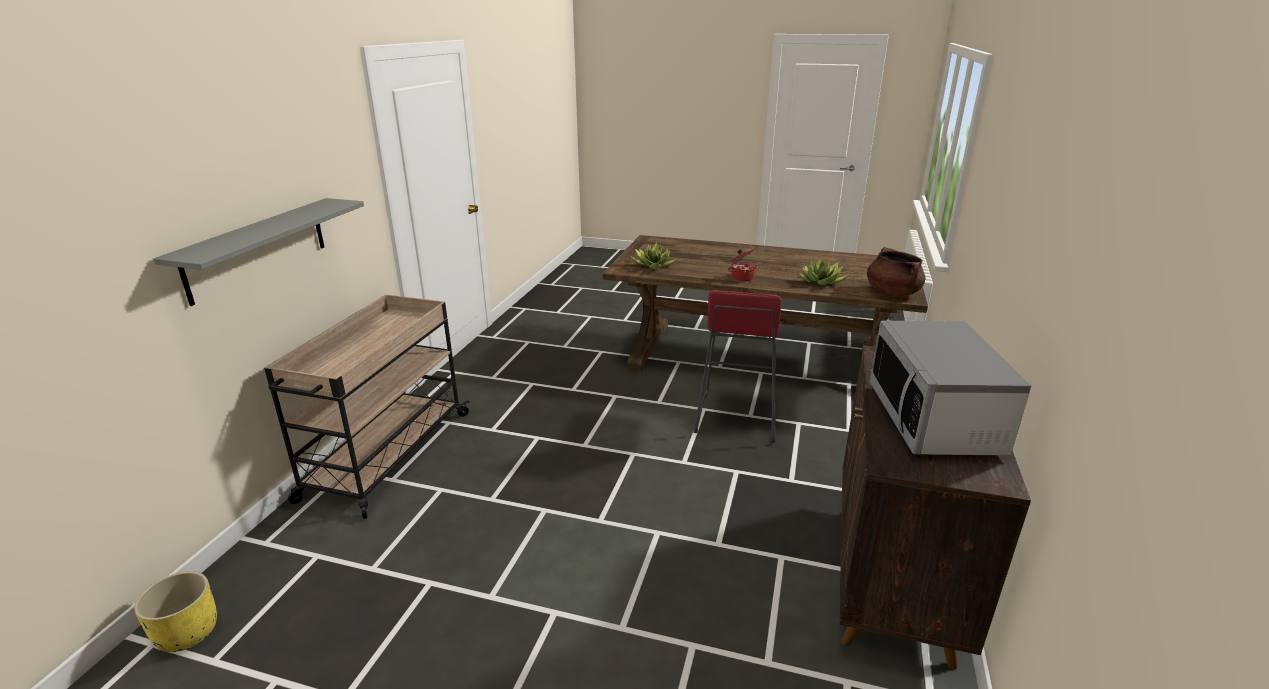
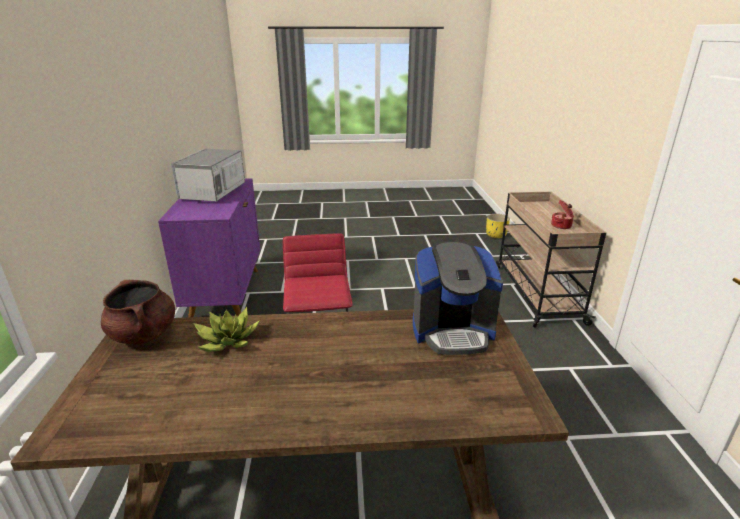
camera: 160 degrees right, 0 degrees up
grey shelf [153,198,364,306] -> none
potted plant [630,242,677,269] -> coffee machine [413,241,503,355]
cooking pot [727,248,758,282] -> cooking pot moved to [551,200,574,229]
brown cabinet [839,345,1031,670] -> purple cabinet [158,178,260,317]
microwave [870,321,1031,456] -> microwave turned 150 degrees counterclockwise [171,149,245,202]

